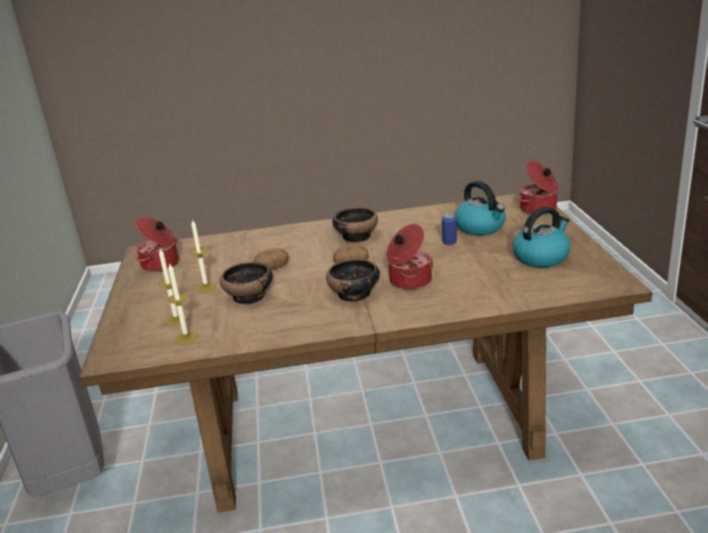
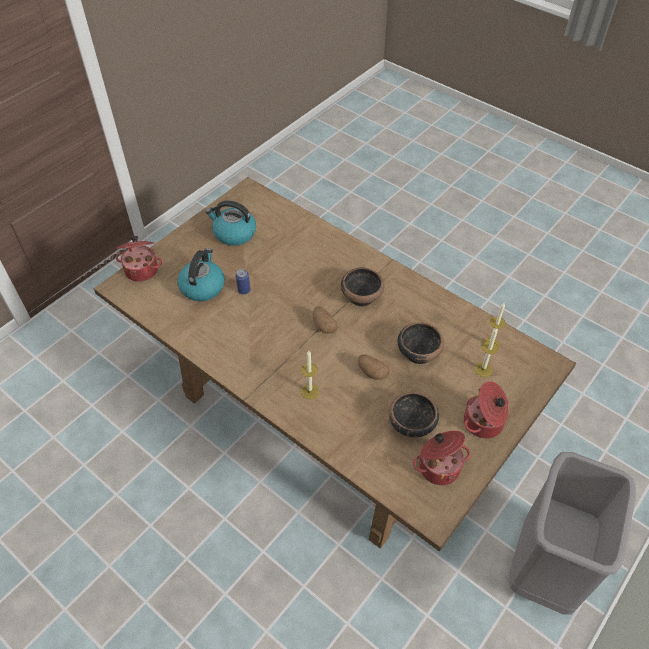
camera: 135 degrees left, 25 degrees up
candle [190,219,216,292] -> candle moved to [301,351,319,399]
bowl [332,207,378,242] -> bowl moved to [389,392,439,438]
cooking pot [387,224,433,290] -> cooking pot moved to [464,381,509,438]

